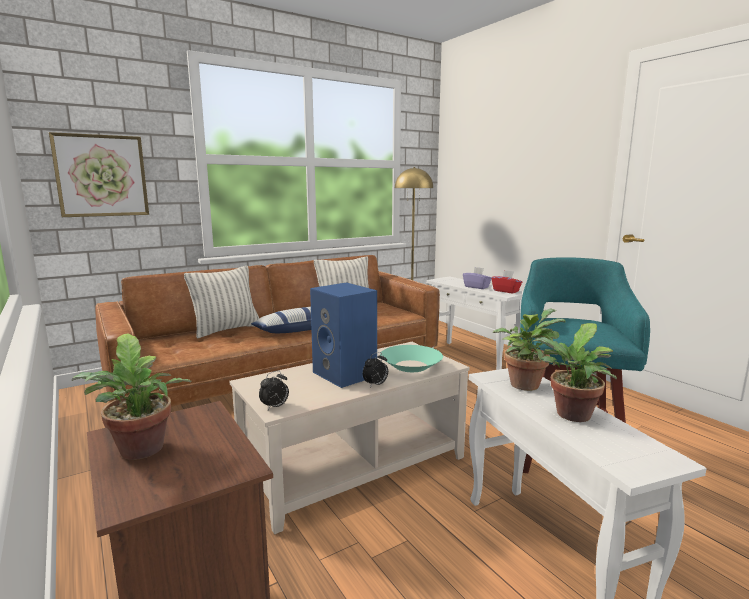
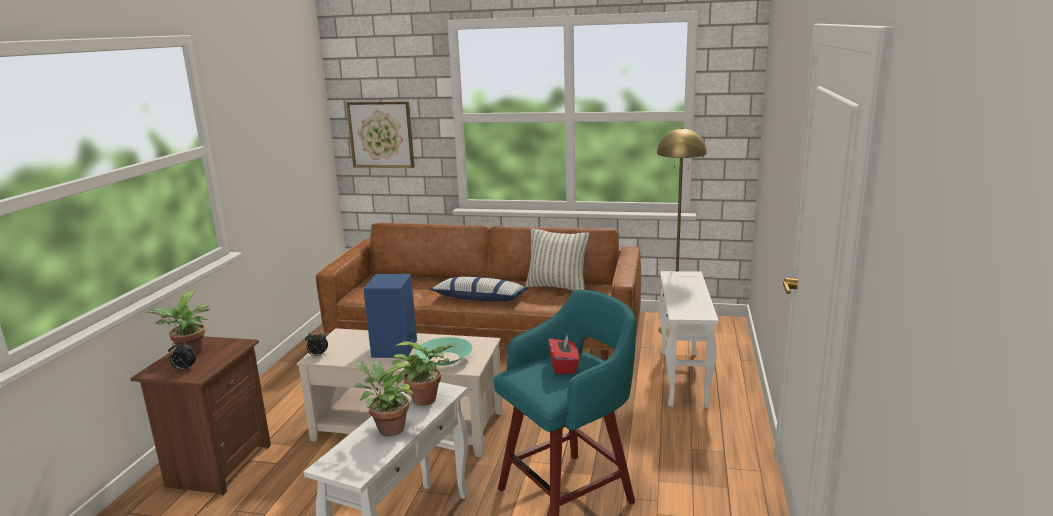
camera: 45 degrees right, 5 degrees up
pillow [184,266,259,338] -> none
alarm clock [363,352,388,388] -> alarm clock moved to [168,341,196,370]
purple tissue box [463,267,492,289] -> none
red tissue box [492,270,522,293] -> red tissue box moved to [549,335,579,374]

